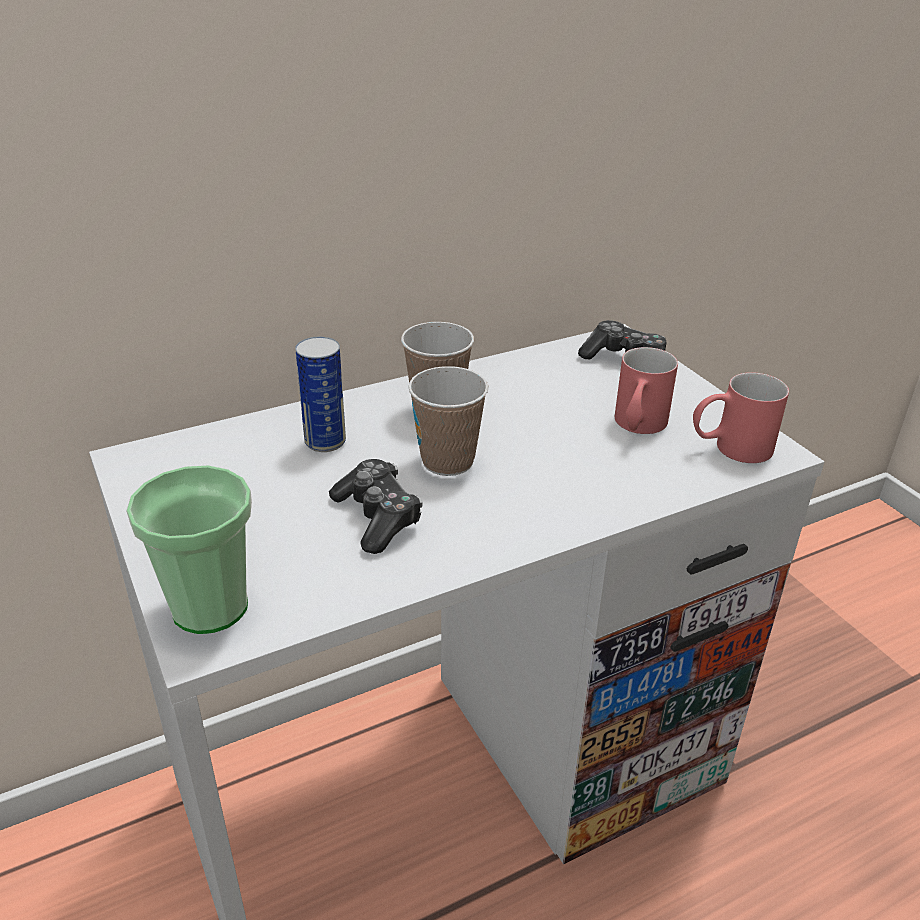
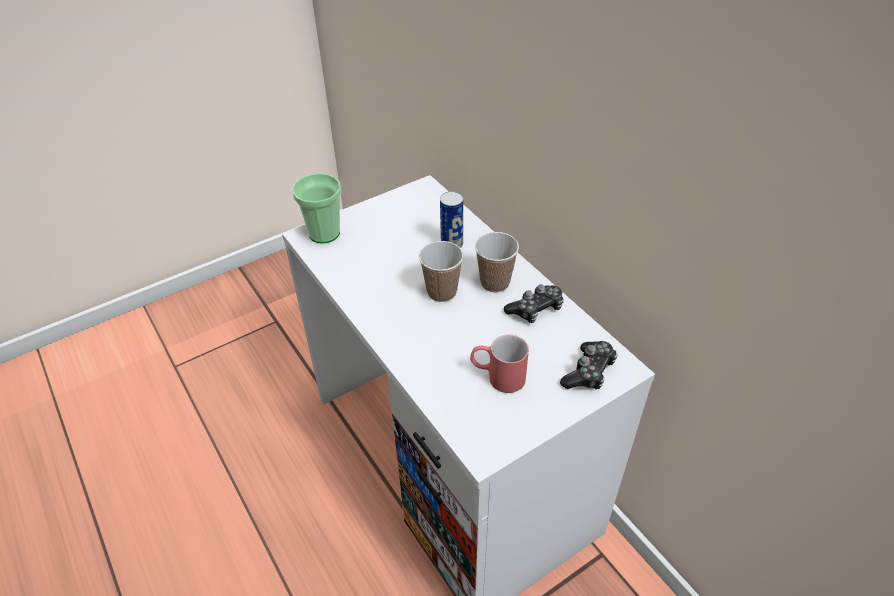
camera: 85 degrees right, 10 degrees up
game controller [329,459,422,554] -> game controller moved to [504,284,564,323]
red mug [693,372,789,463] -> none

